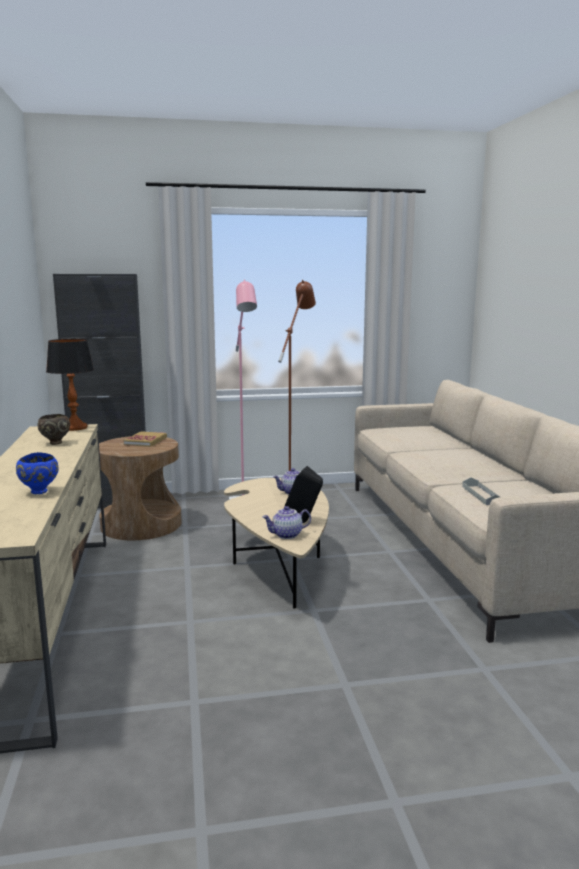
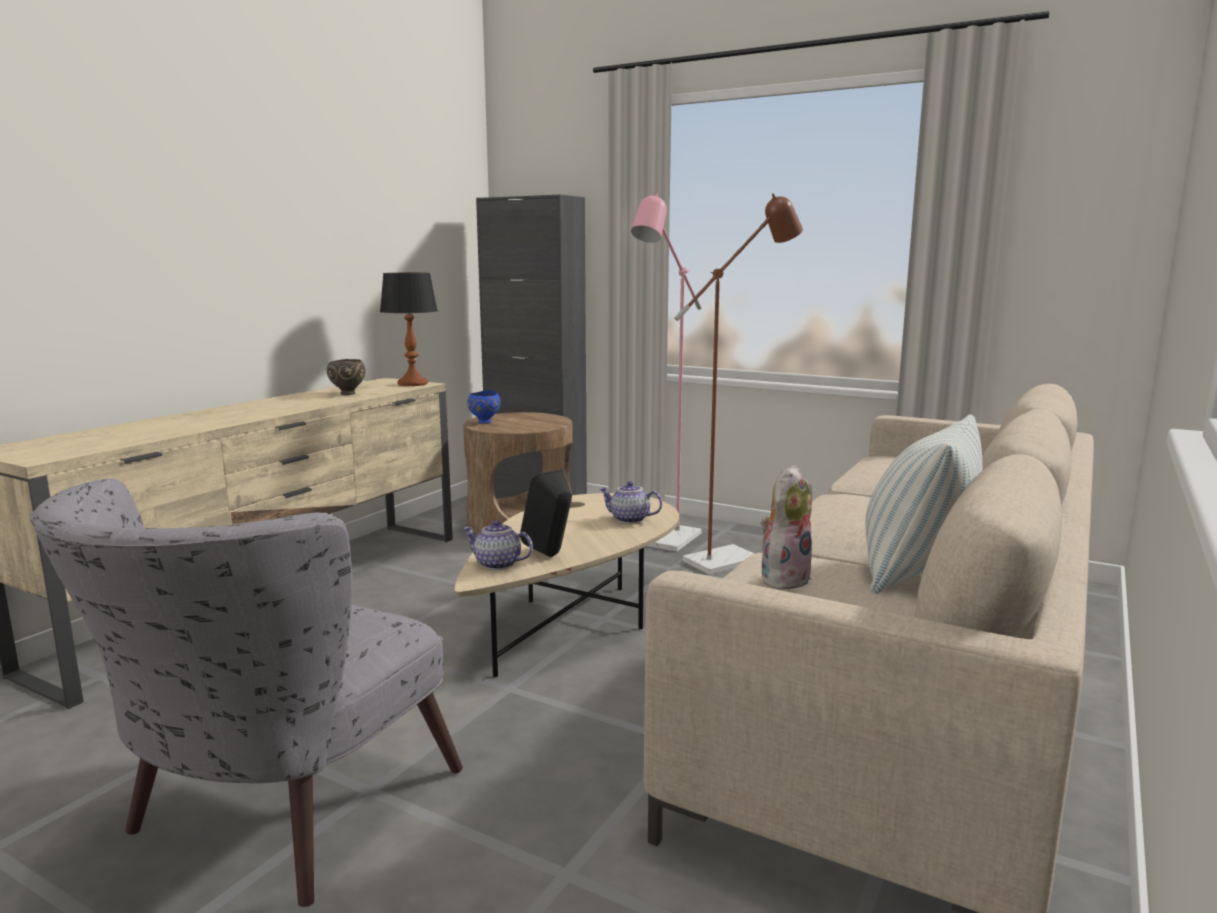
camera: 40 degrees right, 0 degrees up
blue bowl [16,452,59,494] -> blue bowl moved to [467,390,501,424]
book [124,431,167,447] -> none
grey tray [462,477,500,505] -> plush toy [761,465,812,590]
none -> grey armchair [30,479,463,907]
none -> pillow [865,414,983,594]

